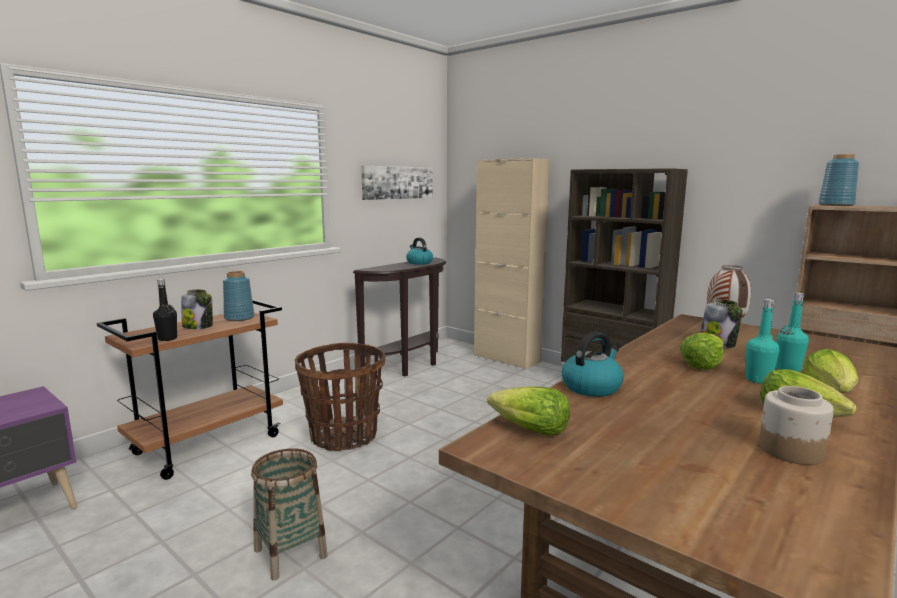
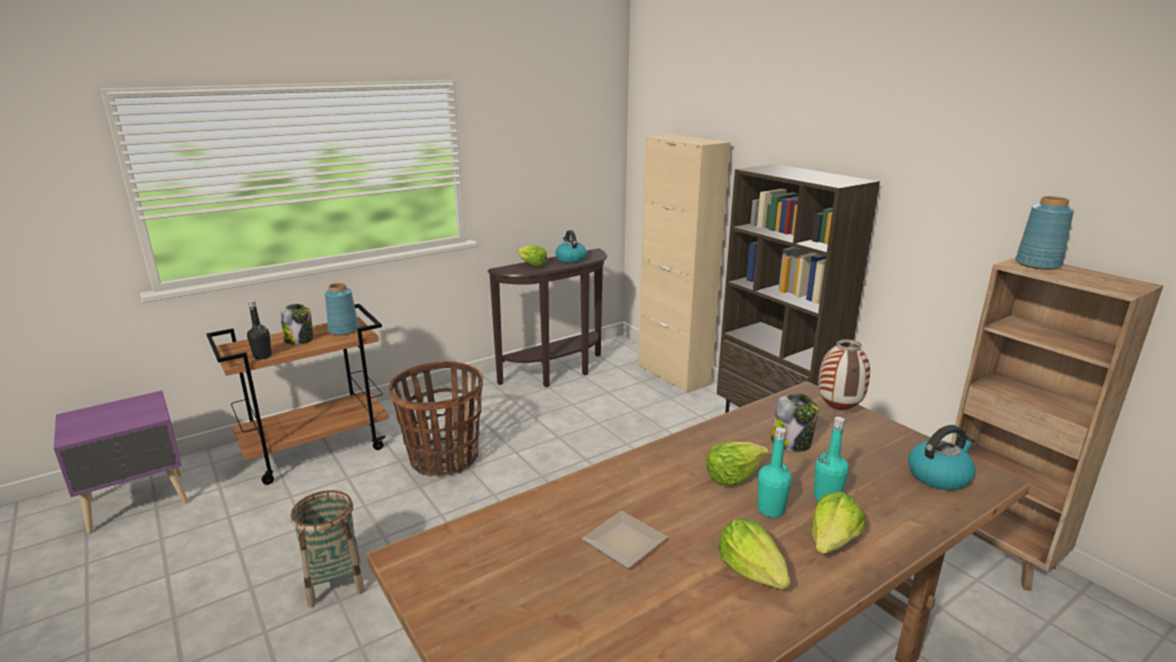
camera: 15 degrees right, 10 degrees up
picture [361,166,433,200] -> none
lettuce [487,386,570,436] -> lettuce moved to [518,245,548,267]
kettle [562,332,624,397] -> kettle moved to [908,425,975,490]
jar [759,386,834,465] -> none
none -> plate [582,511,668,569]

